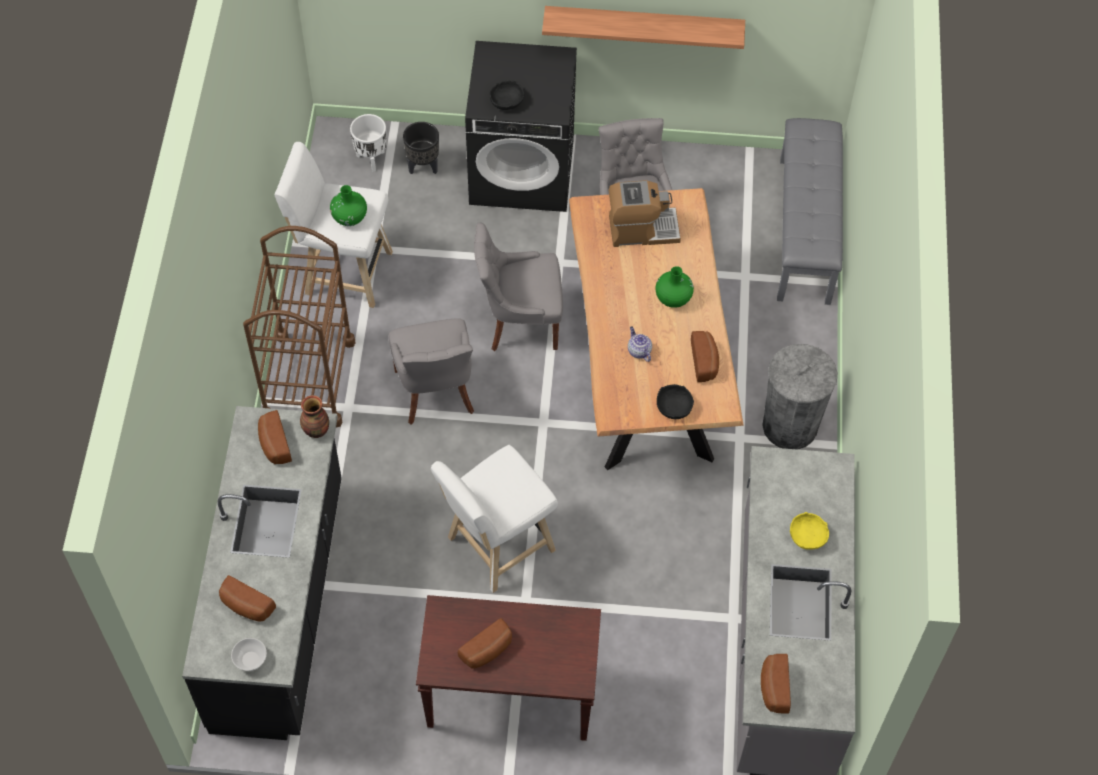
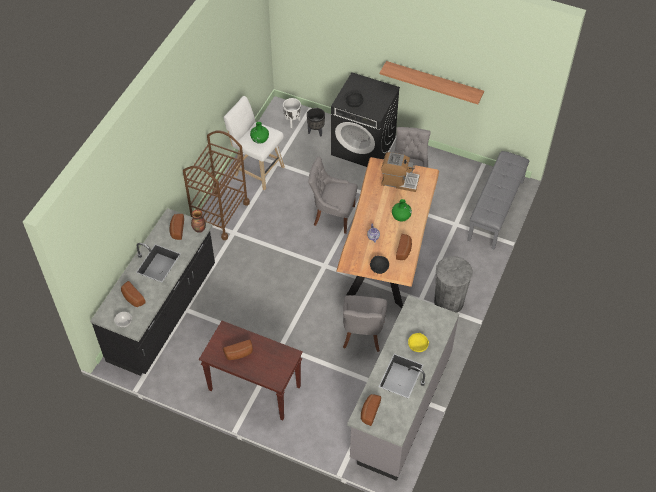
camera: 20 degrees right, 5 degrees down
grey chair [388,318,474,425] -> grey chair moved to [343,295,387,352]
white stool [431,445,558,593] -> none

